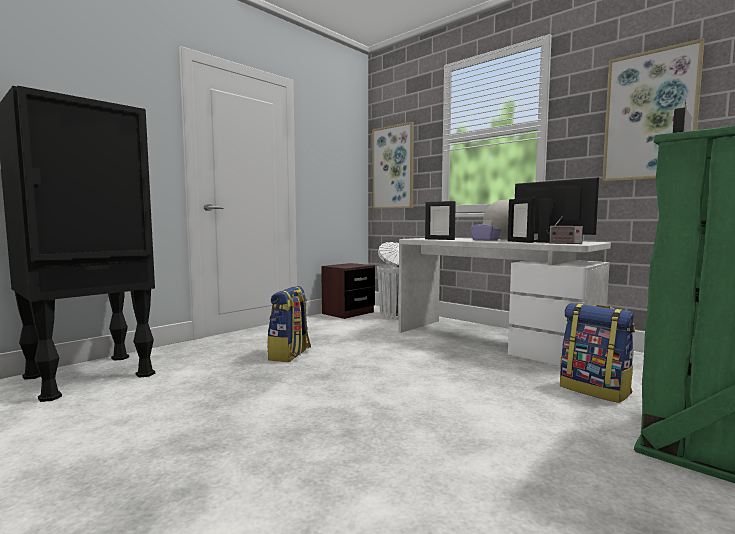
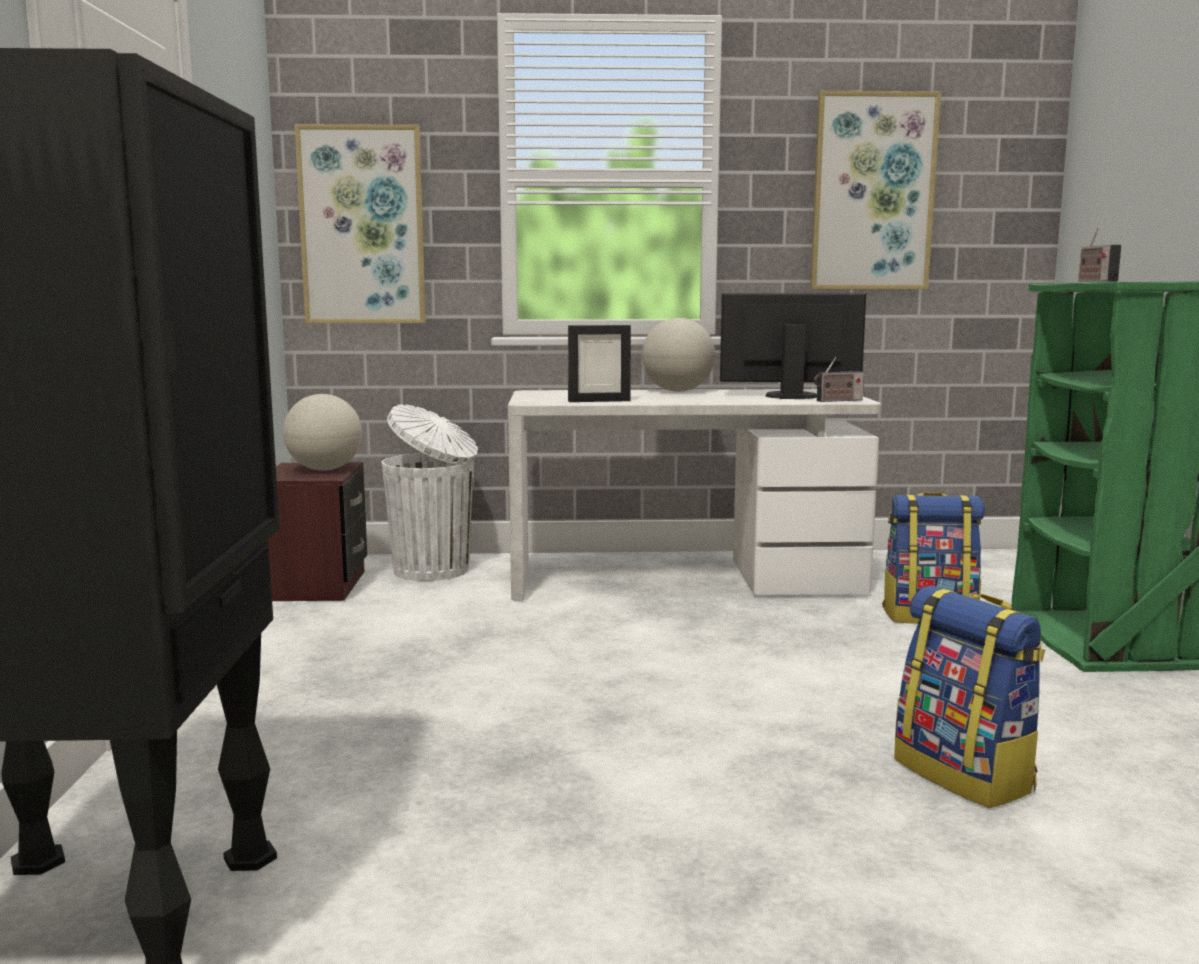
camera: 45 degrees left, 5 degrees up
backpack [267,286,311,362] -> backpack moved to [894,586,1045,808]
purple tissue box [470,220,501,241] -> none
picture frame [508,198,536,243] -> none
none -> globe [283,394,362,471]

